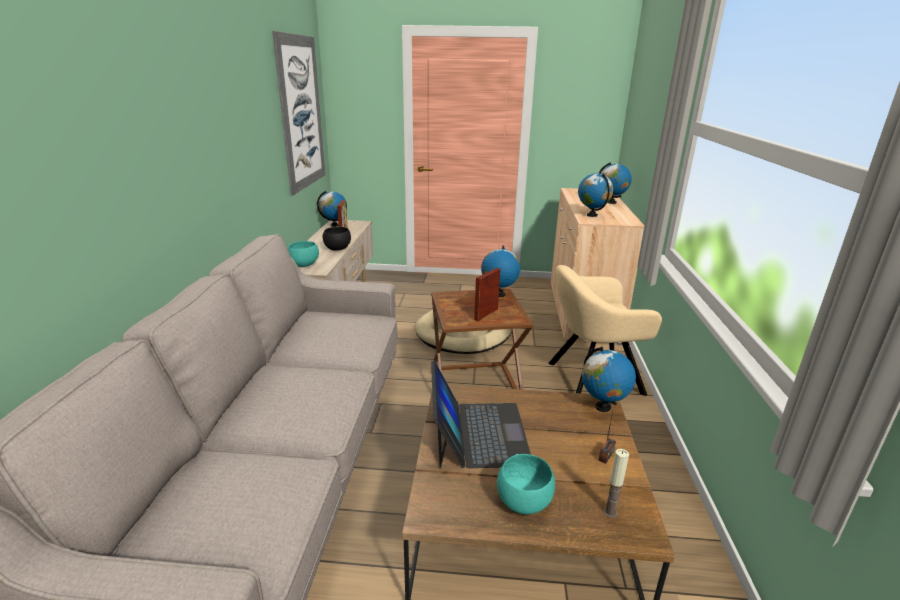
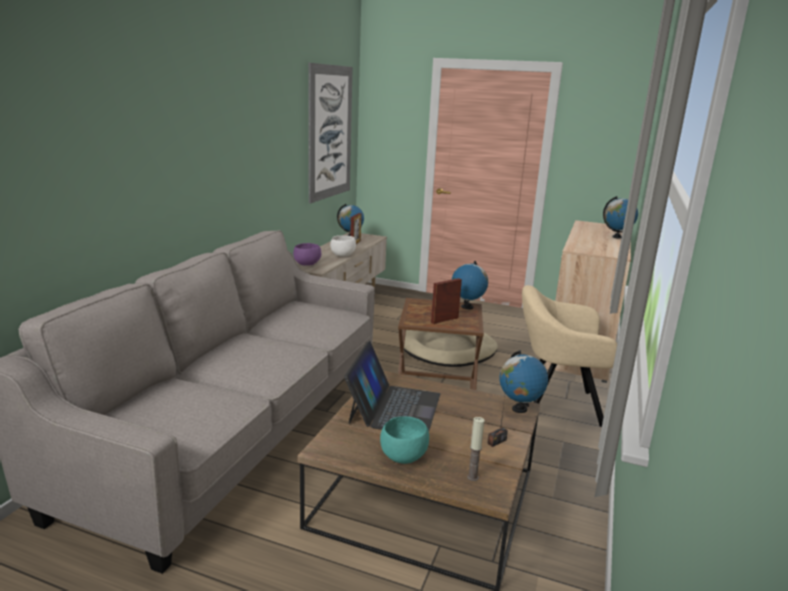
camera: 15 degrees right, 5 degrees down
turquoise bowl [287,241,319,267] -> purple bowl [293,243,321,266]
black bowl [323,227,351,251] -> white bowl [330,235,356,257]
globe [578,173,613,217] -> none

